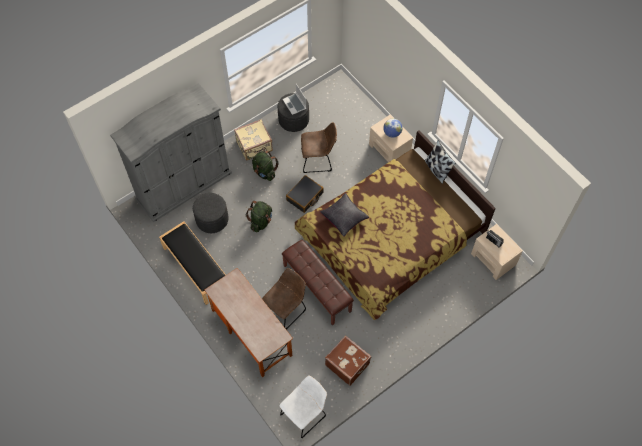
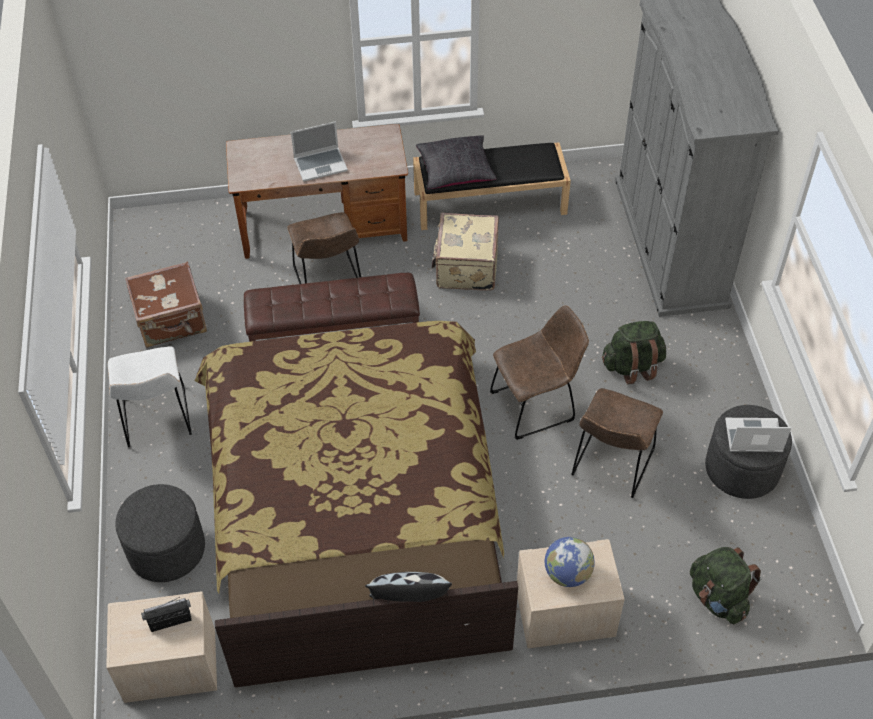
camera: 120 degrees right, 10 degrees down
grey ottoman [193,193,229,233] -> grey ottoman moved to [115,484,205,582]
beige suitcase [234,119,273,161] -> beige suitcase moved to [432,213,499,291]
green backpack [246,201,272,232] -> green backpack moved to [690,547,761,624]
white chair [280,376,327,438] -> white chair moved to [108,346,192,447]
black suitcase [286,175,324,213] -> brown chair [490,305,589,440]
black pillow [320,193,369,237] -> black pillow moved to [416,135,497,189]
none -> laptop [291,121,348,182]

